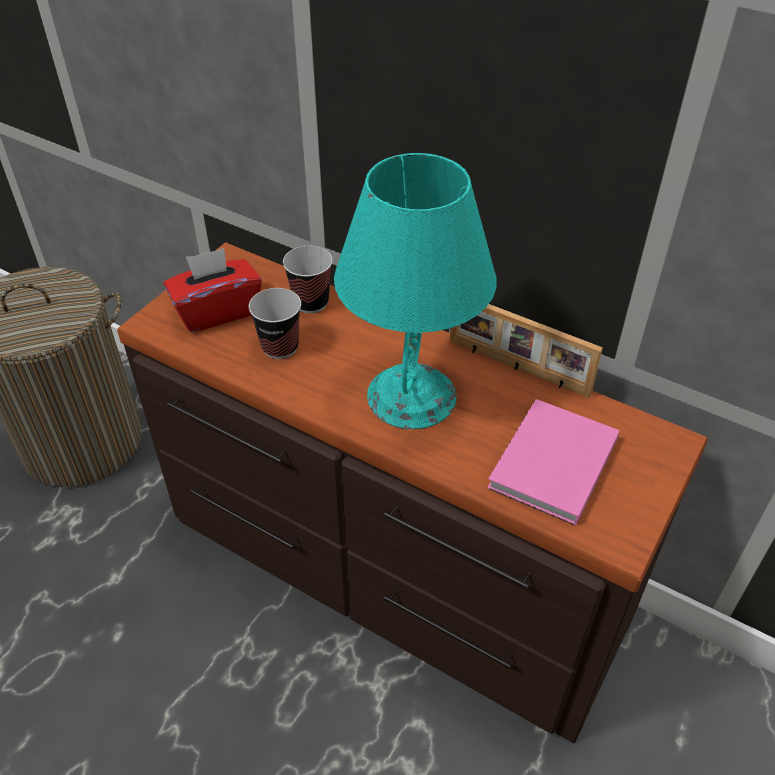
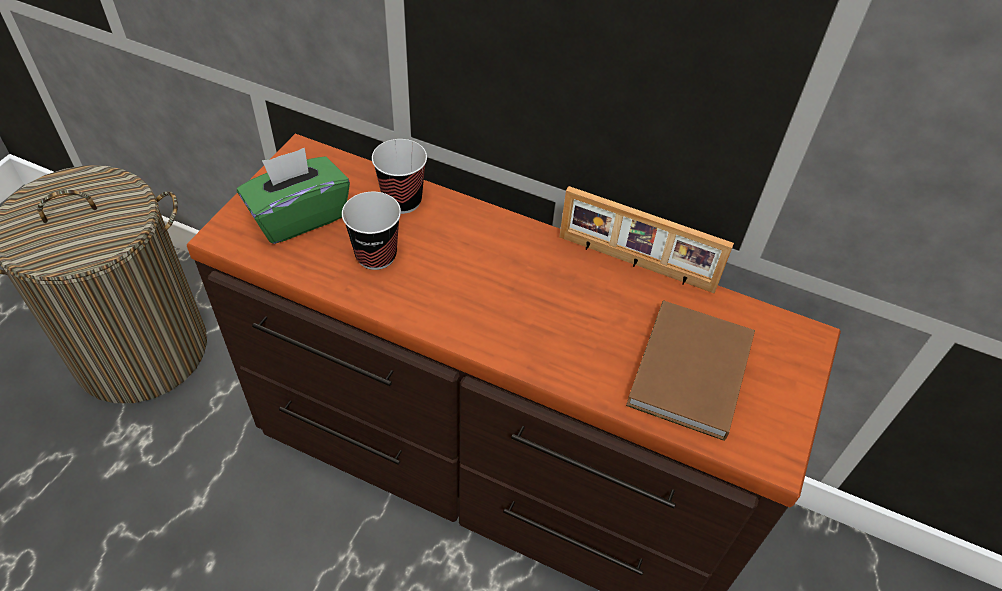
camera: 10 degrees left, 5 degrees up
red tissue box [164,248,262,332] -> green tissue box [237,148,350,244]
turquoise table lamp [334,153,497,429] -> none
pink book [487,399,620,526] -> brown book [626,300,755,441]

